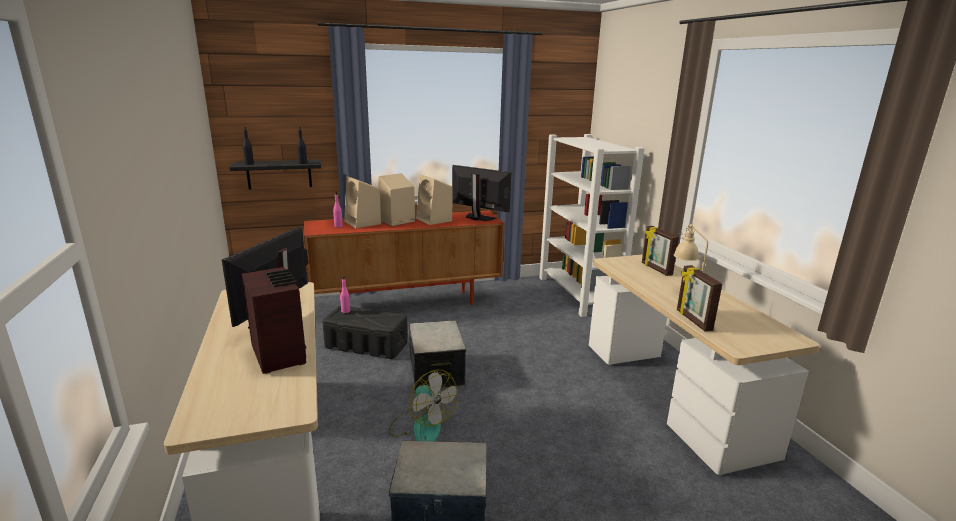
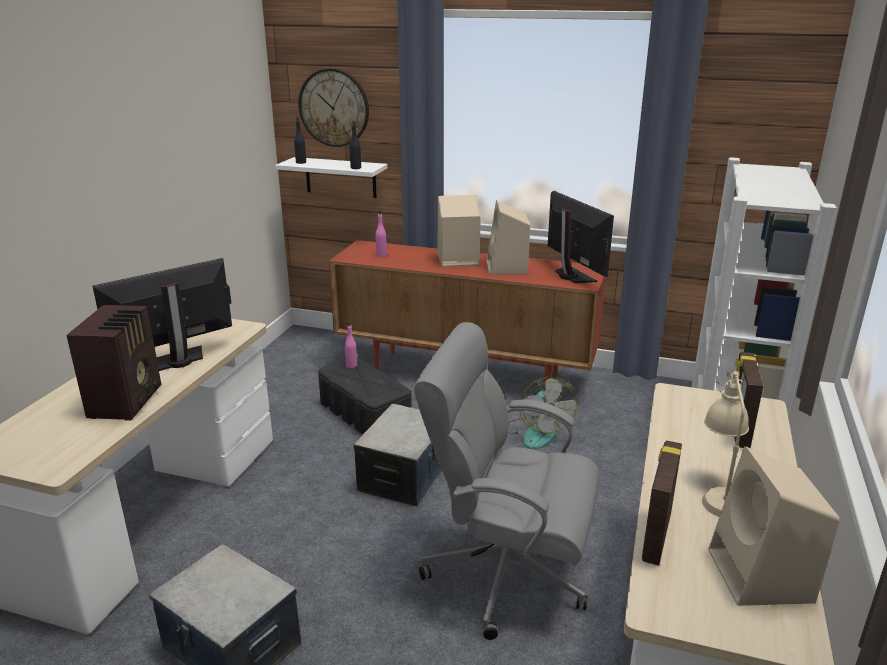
camera: 35 degrees right, 5 degrees up
black shelf [230,160,321,190] -> white shelf [275,157,388,198]
beige speaker [344,176,381,228] -> beige speaker moved to [708,446,840,606]
fan [389,370,458,441] -> fan moved to [508,377,578,449]
none -> wall clock [298,68,369,147]
none -> grey office chair [414,322,600,640]

